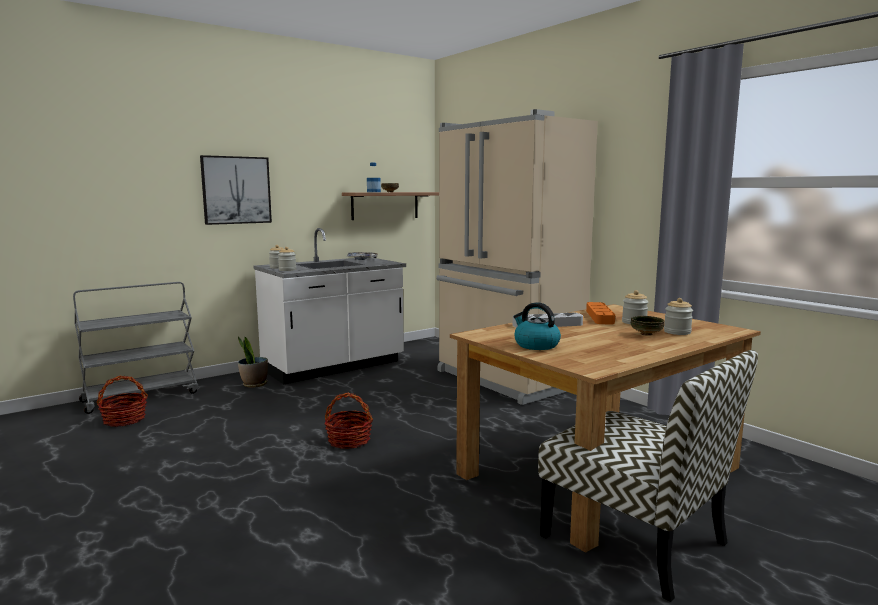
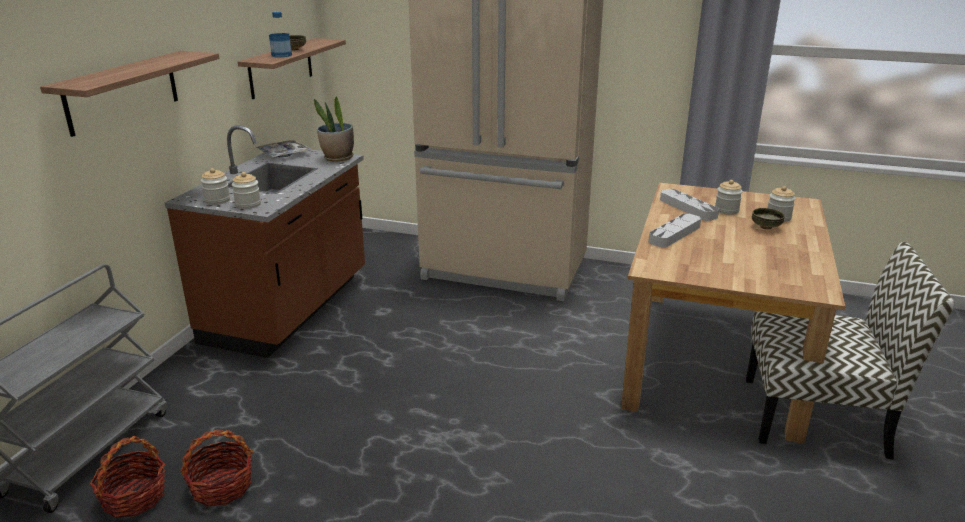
camera: 35 degrees left, 15 degrees up
picture [200,155,272,225] -> shelf [40,51,219,137]
potted plant [238,337,268,388] -> potted plant moved to [314,96,354,162]
white counter [253,228,406,384] -> brown counter [165,125,365,358]
basket [325,393,373,449] -> basket moved to [180,429,253,507]
kettle [514,302,561,350] -> none
orange tray [586,302,615,324] -> grey tray [660,189,719,221]

